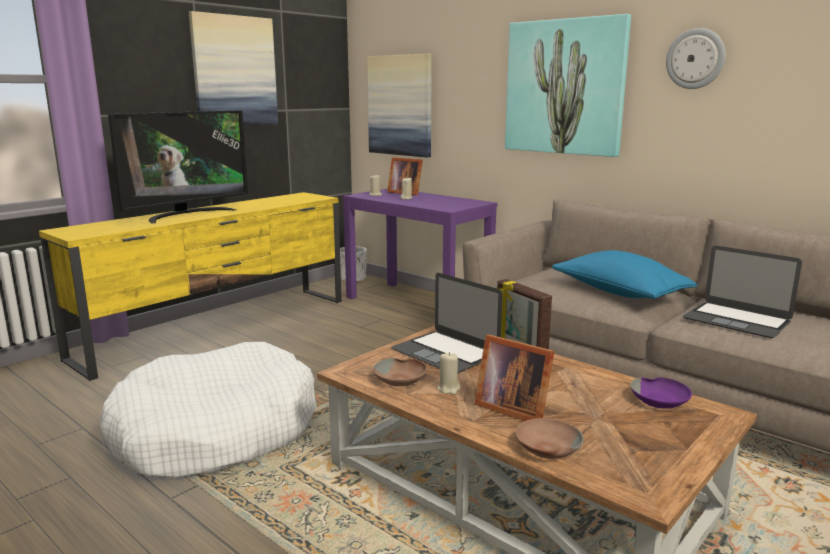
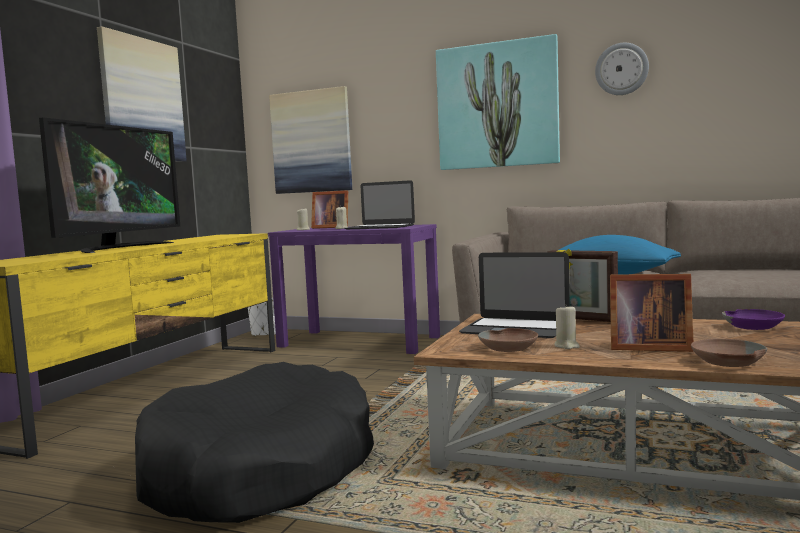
camera: 20 degrees left, 10 degrees down
white dog bed [100,342,317,478] -> black dog bed [135,362,374,523]
laptop [683,246,802,338] -> laptop moved to [344,180,415,229]

